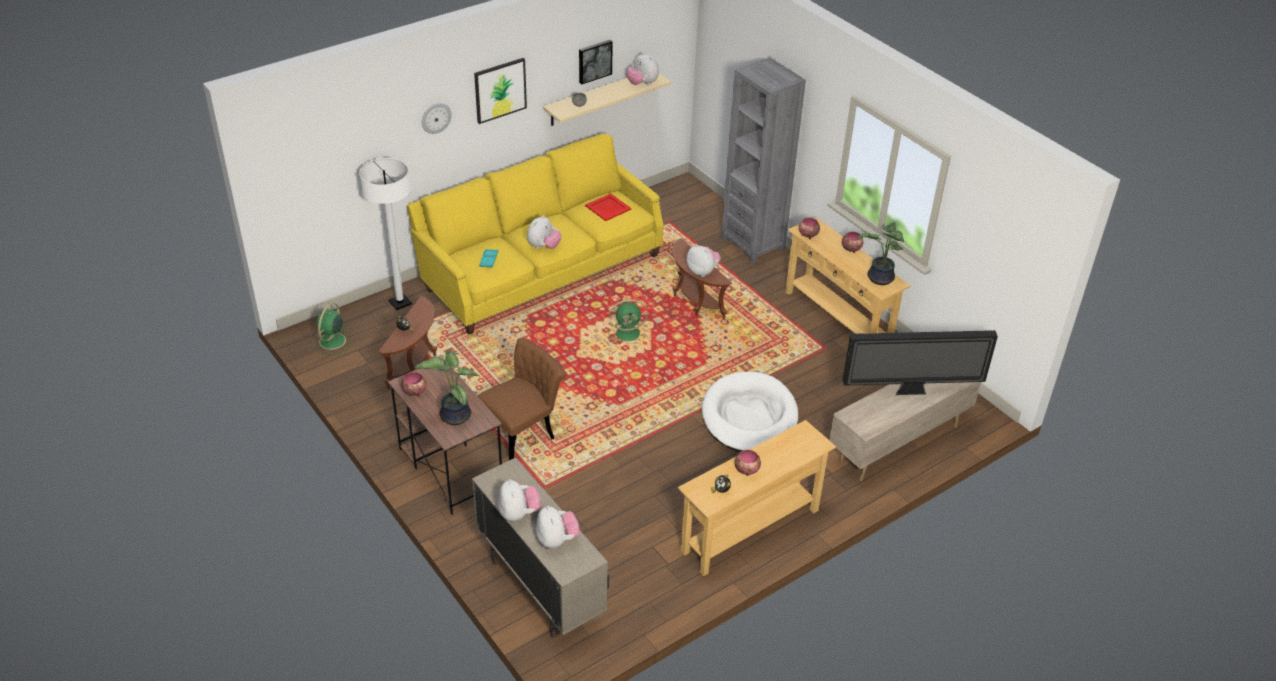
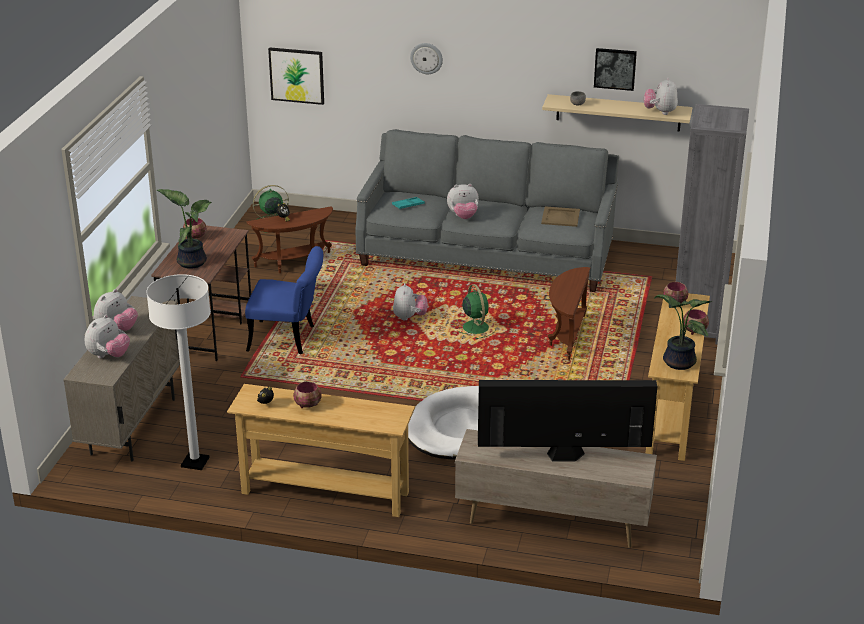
camera: 50 degrees right, 10 degrees down
white floor lamp [359,158,412,310] -> white floor lamp moved to [146,274,211,470]
yellow sofa [407,133,664,334] -> grey sofa [355,129,619,292]
picture [474,58,527,124] -> picture moved to [268,47,324,105]
brown chair [477,338,566,460] -> blue chair [245,246,323,354]
red tray [585,194,631,221] -> beige tray [541,206,580,227]
green fan [607,299,648,345] -> green fan turned 150 degrees counterclockwise [458,284,496,339]
plush toy [687,244,721,277] -> plush toy moved to [393,283,428,321]
television [843,330,998,395] -> television turned 135 degrees clockwise [478,380,658,462]

